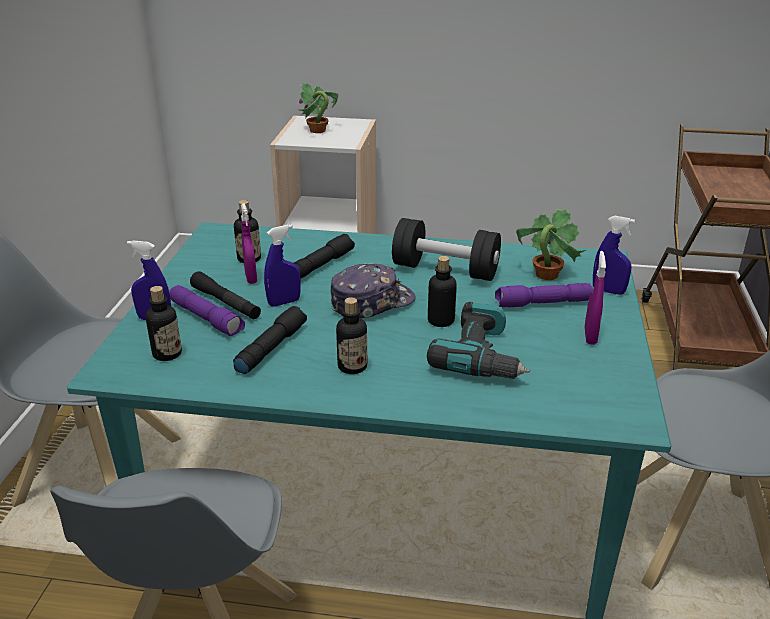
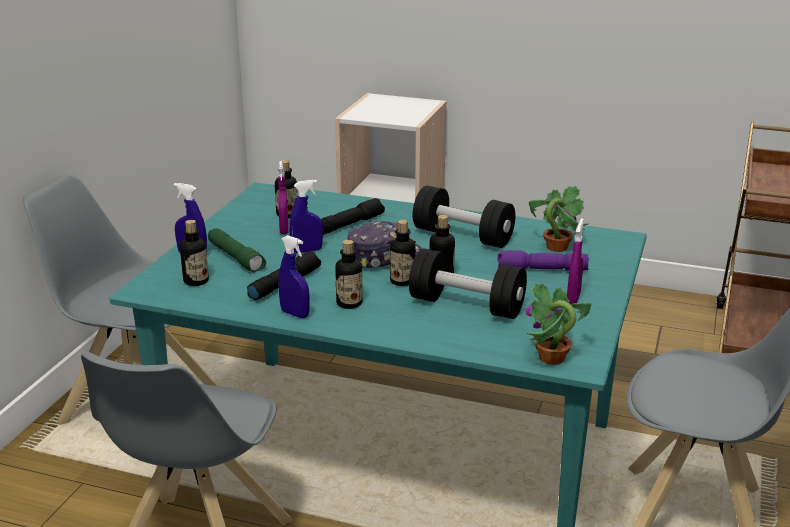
camera: 10 degrees right, 5 degrees down
purple flashlight [169,285,245,336] -> green flashlight [208,228,266,272]
black flashlight [190,271,261,319] -> none
potted plant [298,83,338,133] -> potted plant moved to [525,283,591,365]
power drill [427,302,530,379] -> black dumbbell [409,248,527,319]
blue spray bottle [593,216,635,295] -> blue spray bottle moved to [278,235,310,318]
none -> bottle [390,220,416,286]

